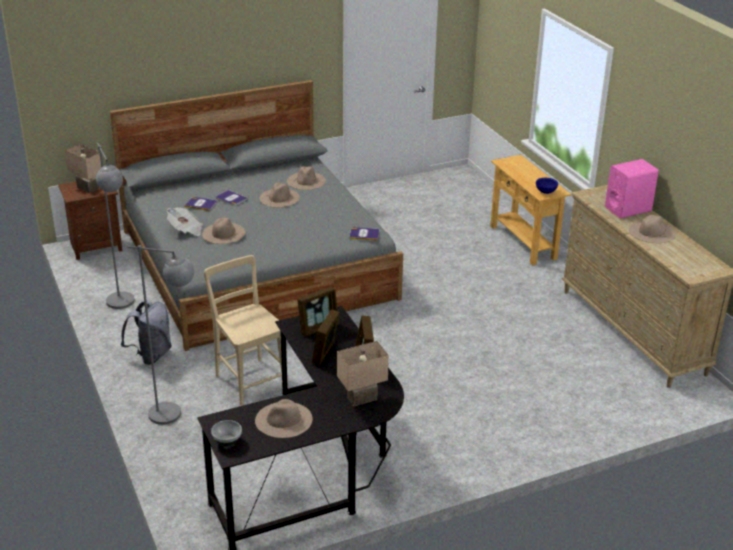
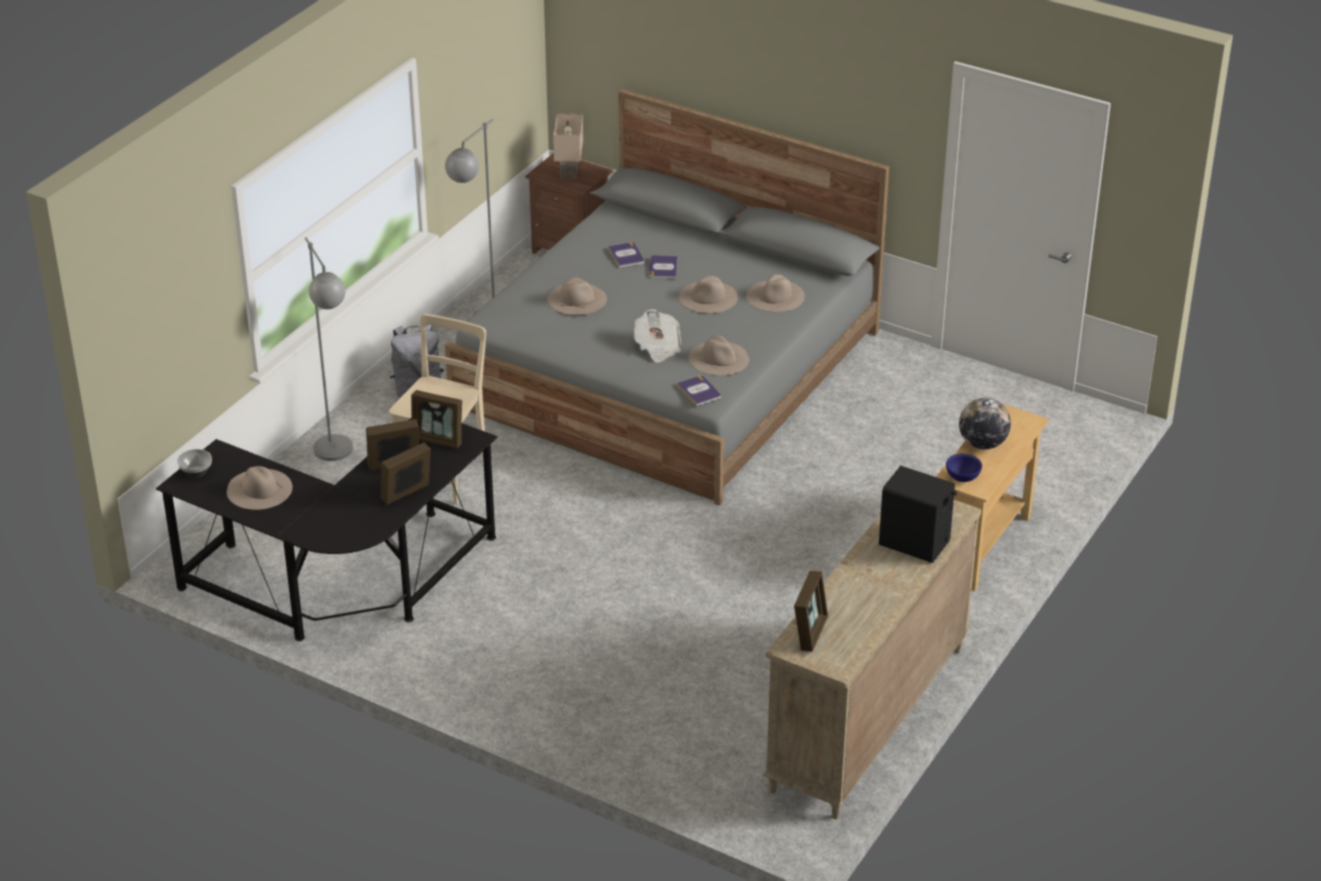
camera: 55 degrees right, 5 degrees up
newspaper [167,207,203,236] -> newspaper moved to [634,309,681,363]
beige table lamp [337,341,389,406] -> none
pink speaker [605,159,659,218] -> black speaker [879,466,957,563]
beige hat [629,215,676,243] -> beige hat moved to [689,336,749,376]
none -> picture frame [794,571,828,652]
none -> globe [959,398,1011,449]

